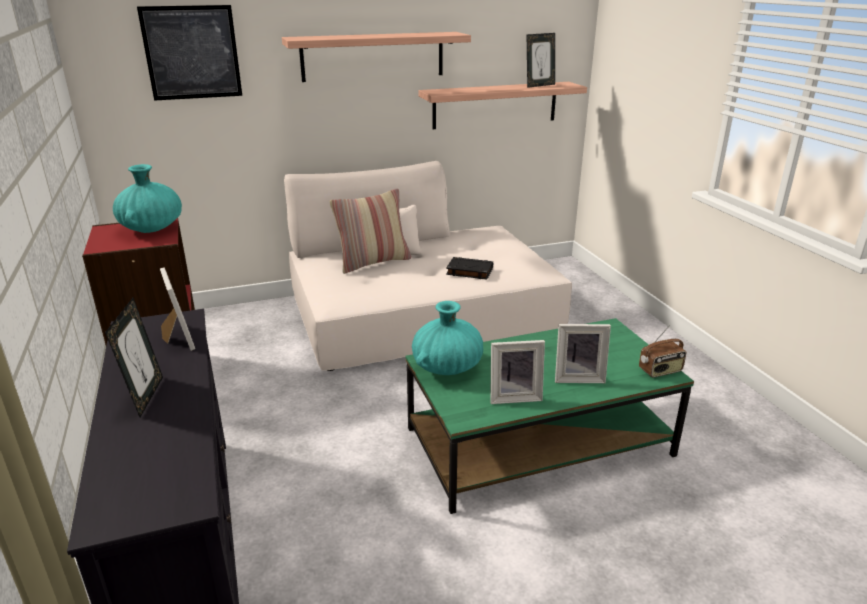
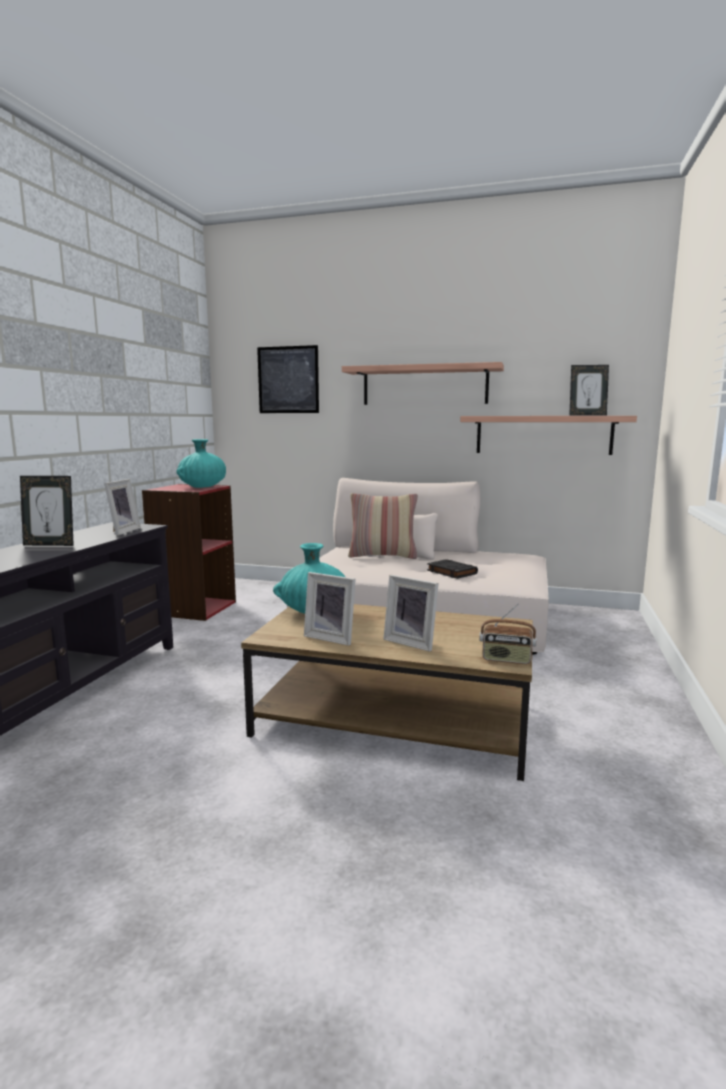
camera: 35 degrees right, 15 degrees down
picture frame [105,298,163,417] -> picture frame turned 60 degrees clockwise [20,476,74,546]
green coffee table [405,318,694,514] -> brown coffee table [241,604,533,781]

